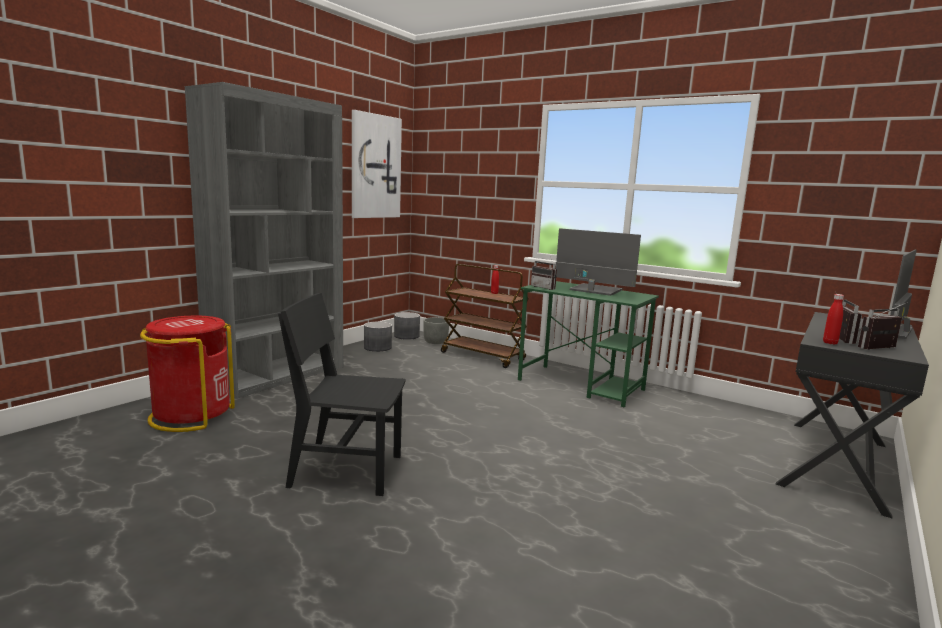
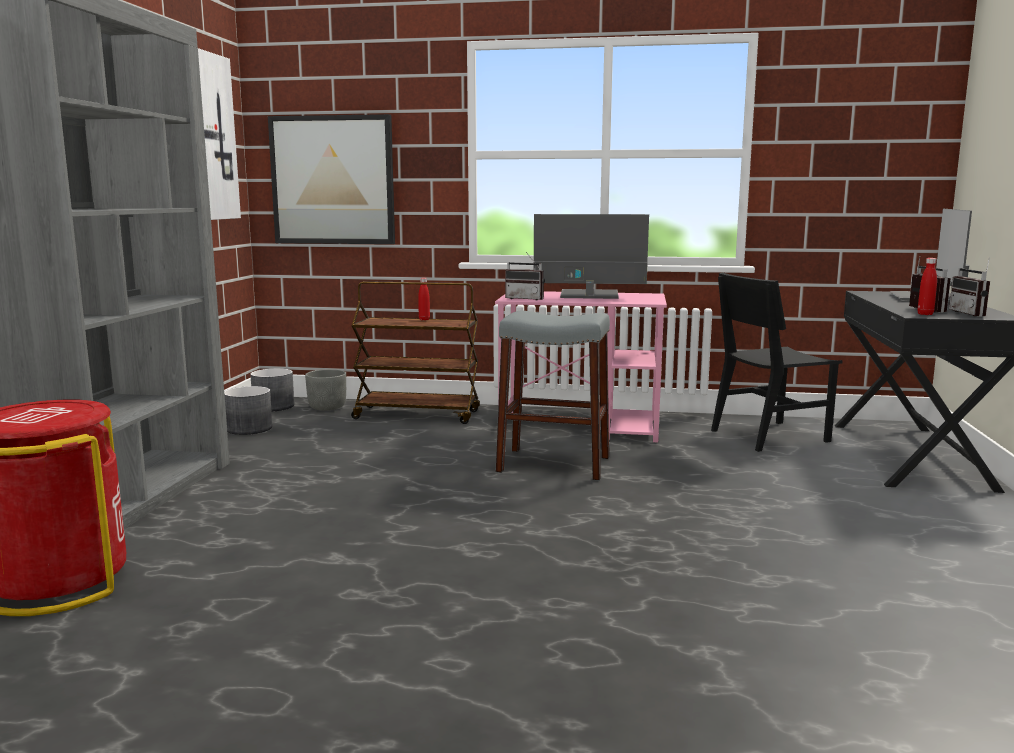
camera: 25 degrees left, 0 degrees up
black chair [278,293,405,496] -> black chair moved to [711,273,842,452]
green desk [518,281,659,408] -> pink desk [495,291,667,442]
radio [858,302,908,350] -> radio turned 45 degrees counterclockwise [949,257,990,317]
none -> picture [268,114,395,244]
none -> grey stool [496,311,610,481]

